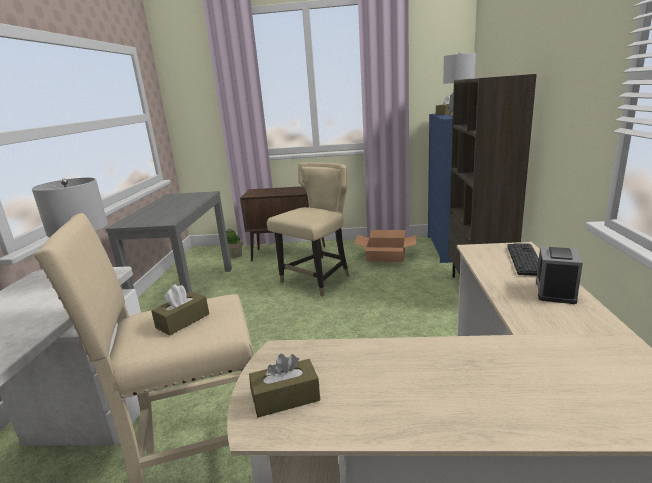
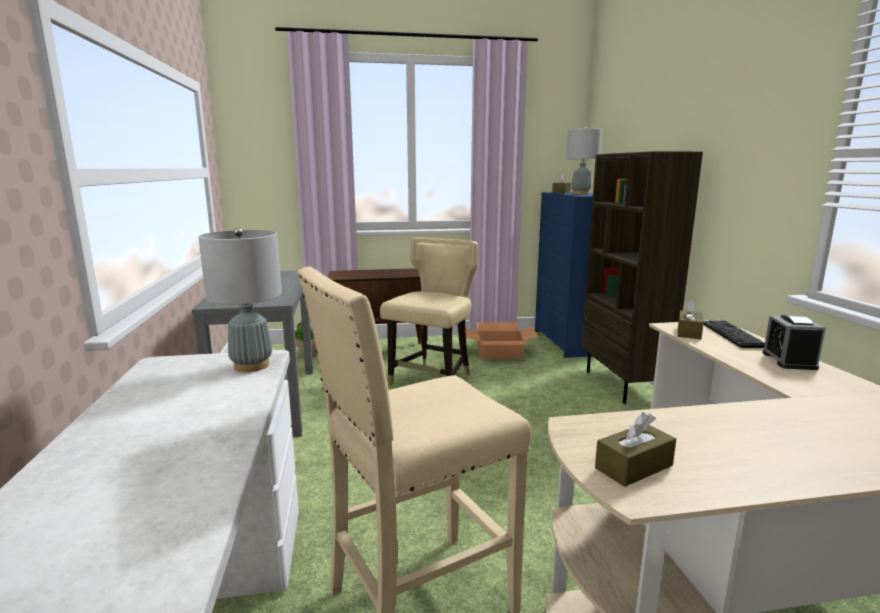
camera: 15 degrees left, 5 degrees down
brown tissue box [151,284,209,335] -> brown tissue box moved to [678,300,704,339]

